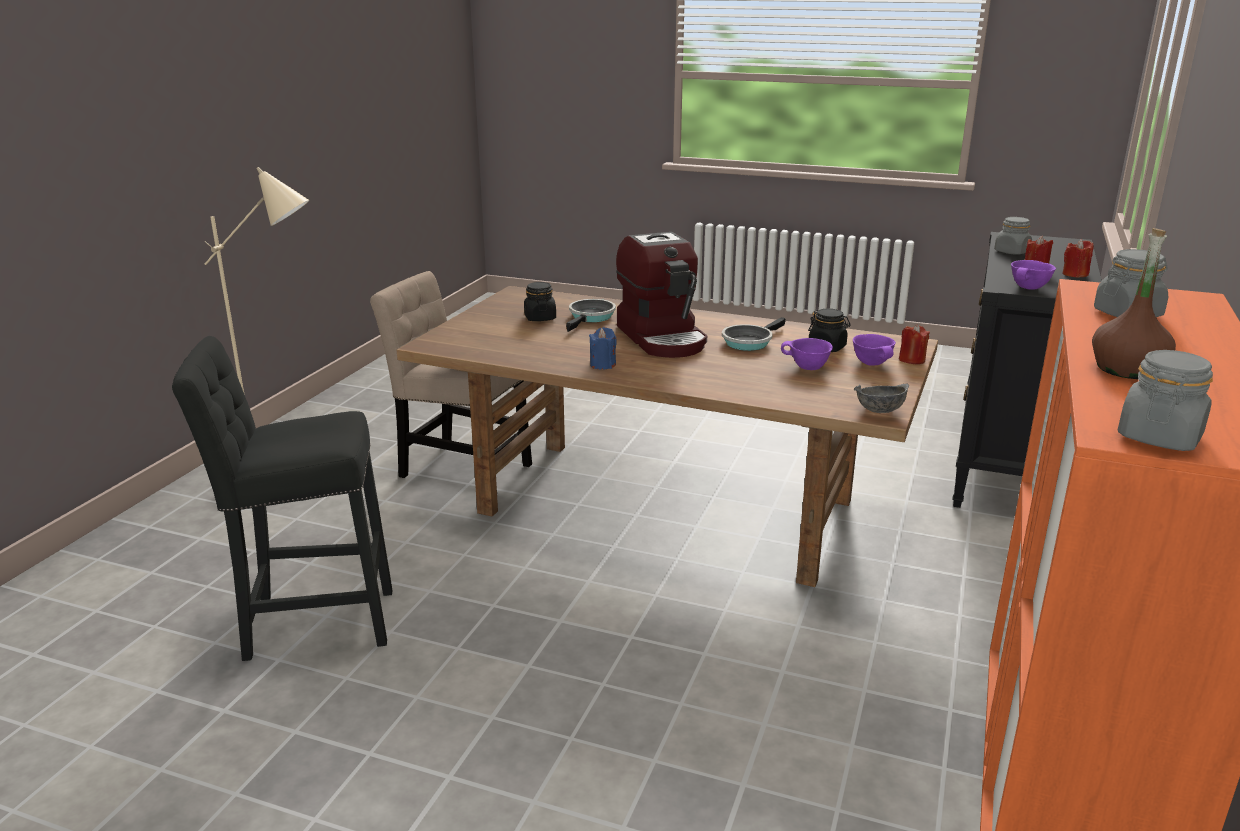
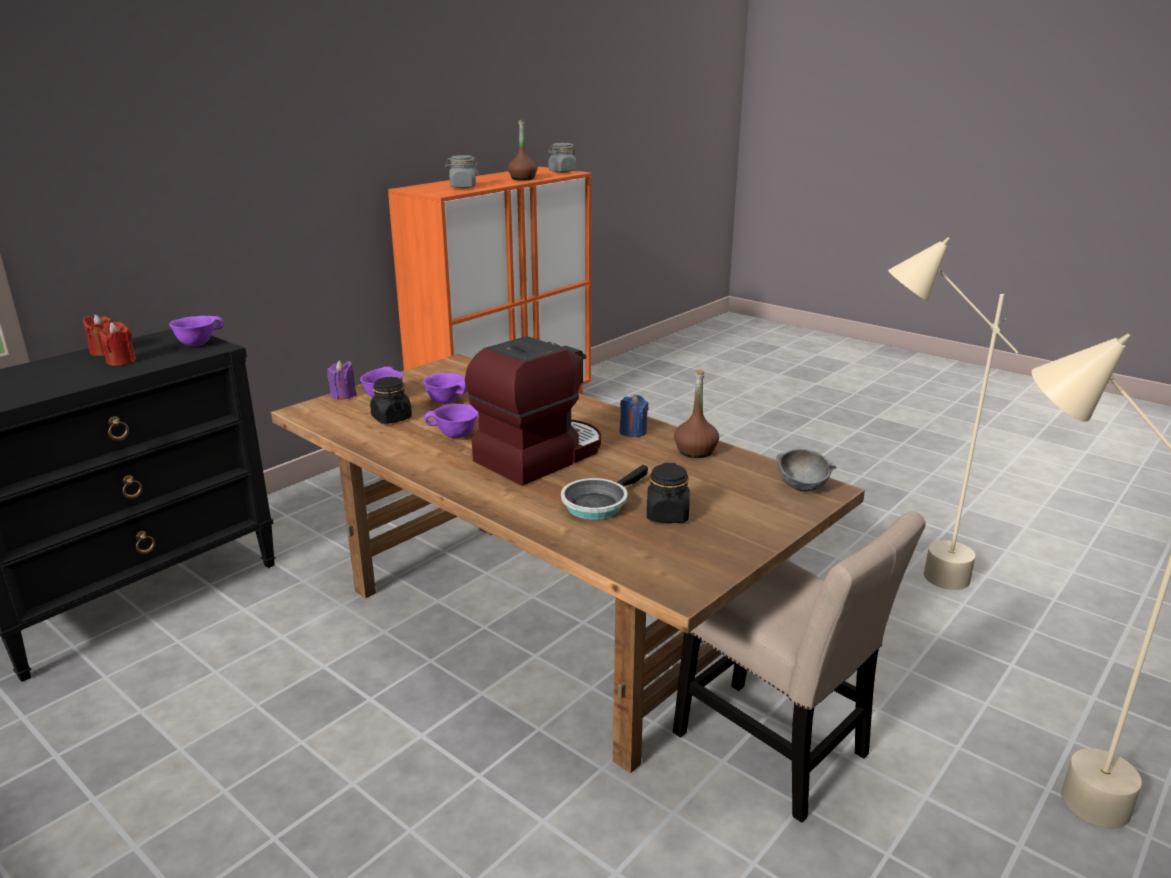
camera: 160 degrees left, 0 degrees up
black stool [172,336,393,661] -> beige floor lamp [888,237,1018,590]
coffee machine [616,232,707,358] -> coffee machine turned 45 degrees clockwise [465,336,601,486]
frying pan [722,317,786,351] -> purple bowl [424,404,478,438]
grey bowl [854,384,909,413] -> grey bowl moved to [776,449,837,492]
red candle [899,324,930,364] -> purple candle [327,360,357,400]
grey jar [994,217,1032,254] -> none
none -> brown bottle [674,369,719,458]

